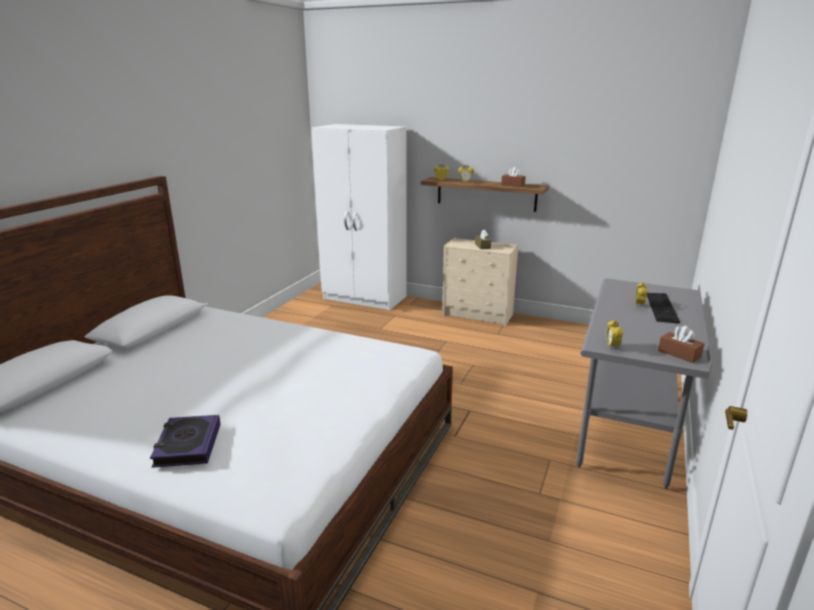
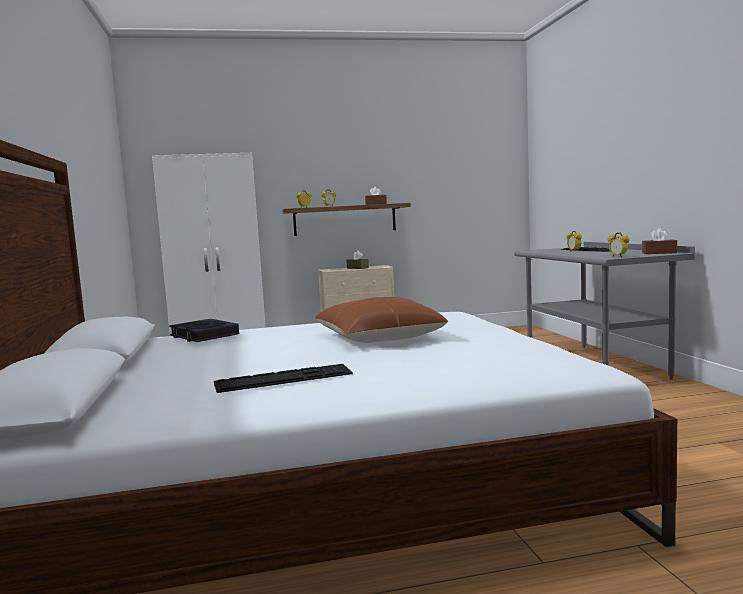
camera: 35 degrees left, 15 degrees down
book [150,415,220,468] -> book moved to [169,319,239,342]
none -> keyboard [214,364,353,393]
none -> brown pillow [315,297,448,343]

